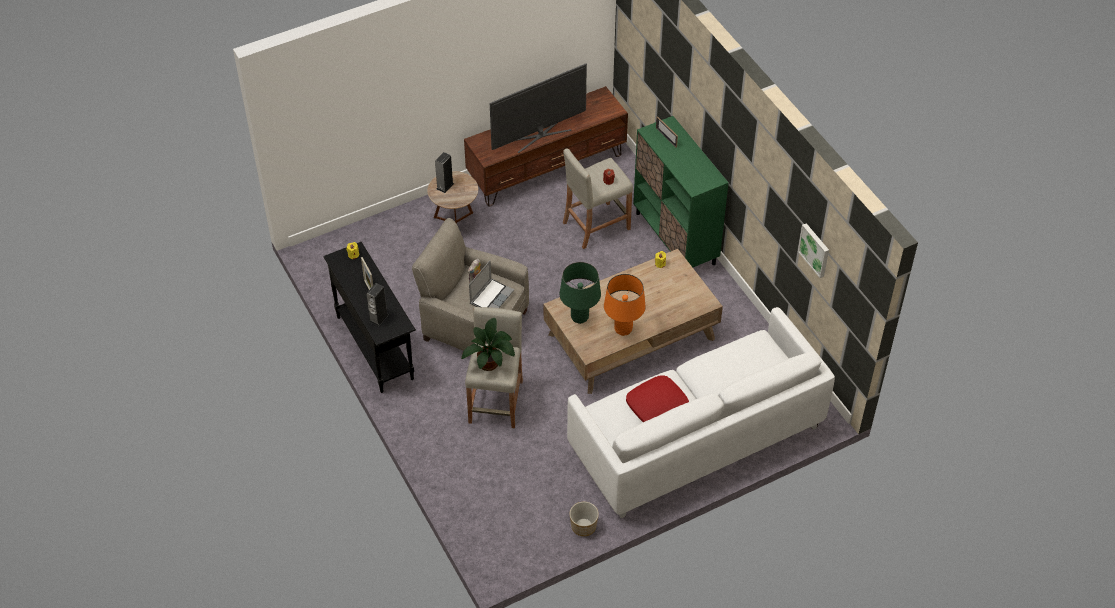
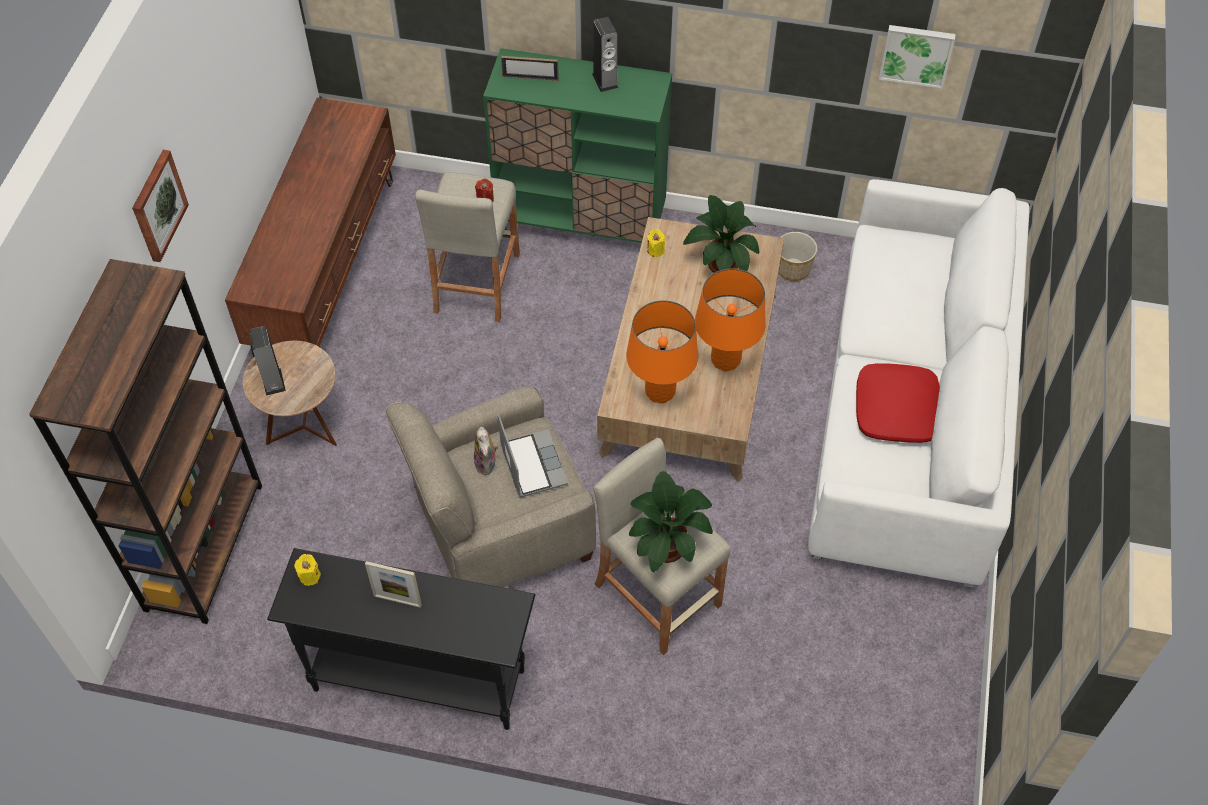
camera: 50 degrees left, 5 degrees up
speaker [366,283,388,327] -> speaker moved to [592,17,618,92]
television [490,63,587,153] -> none
green table lamp [560,262,601,324] -> orange table lamp [627,300,698,403]
planter [570,502,599,536] -> planter moved to [779,232,817,281]
none -> brown bookcase [29,259,262,624]
none -> picture [132,150,189,262]
none -> potted plant [683,195,760,273]

